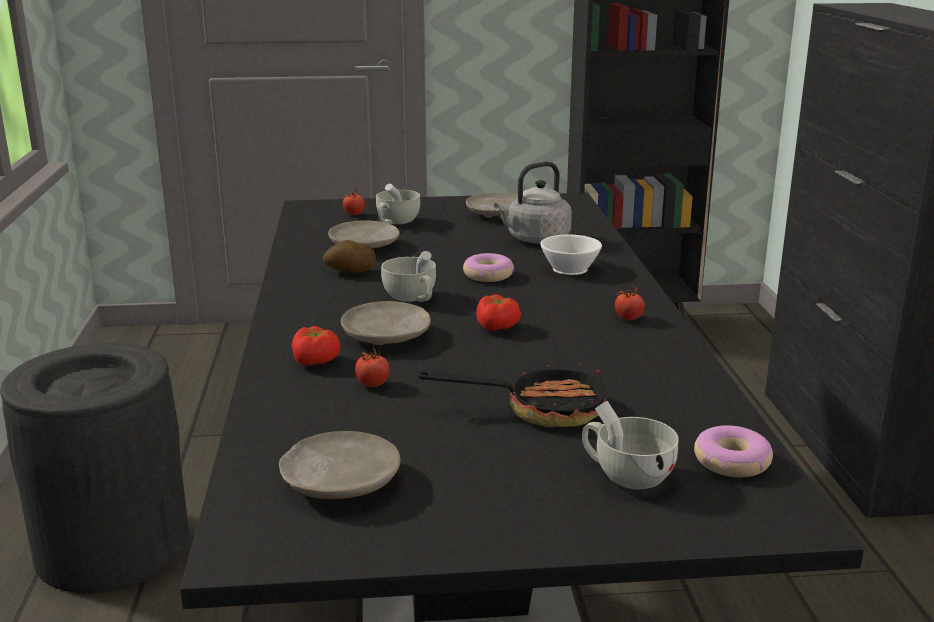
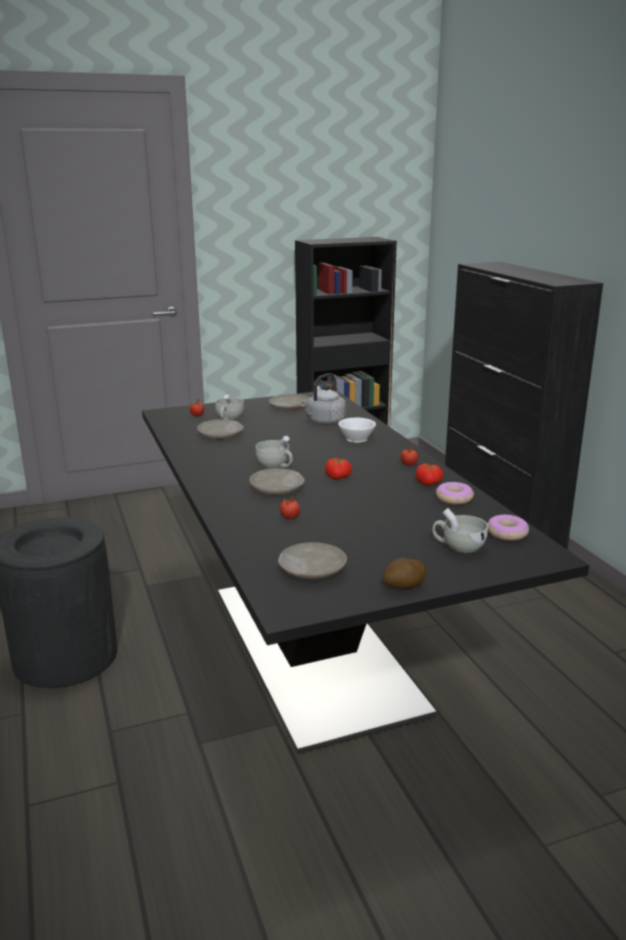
camera: 15 degrees left, 0 degrees up
tomato [292,326,340,366] -> tomato moved to [416,464,443,486]
potato [322,240,376,274] -> potato moved to [382,558,426,589]
frying pan [417,359,606,428] -> none
donut [463,253,514,282] -> donut moved to [436,482,474,505]

